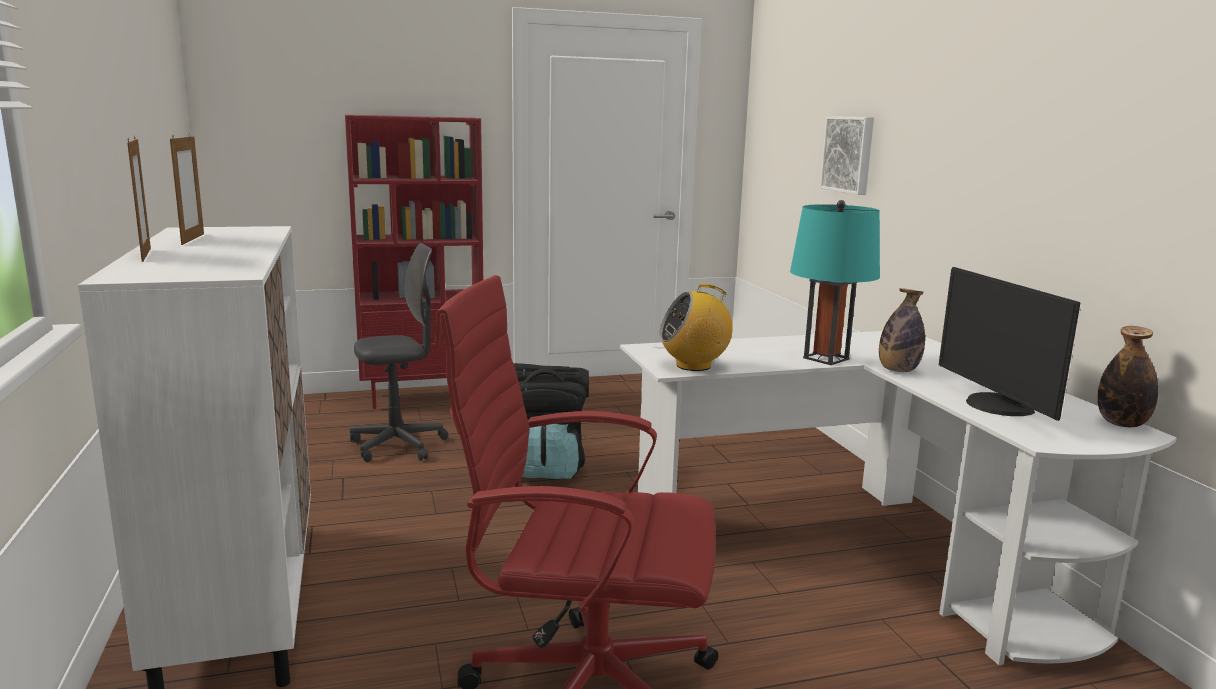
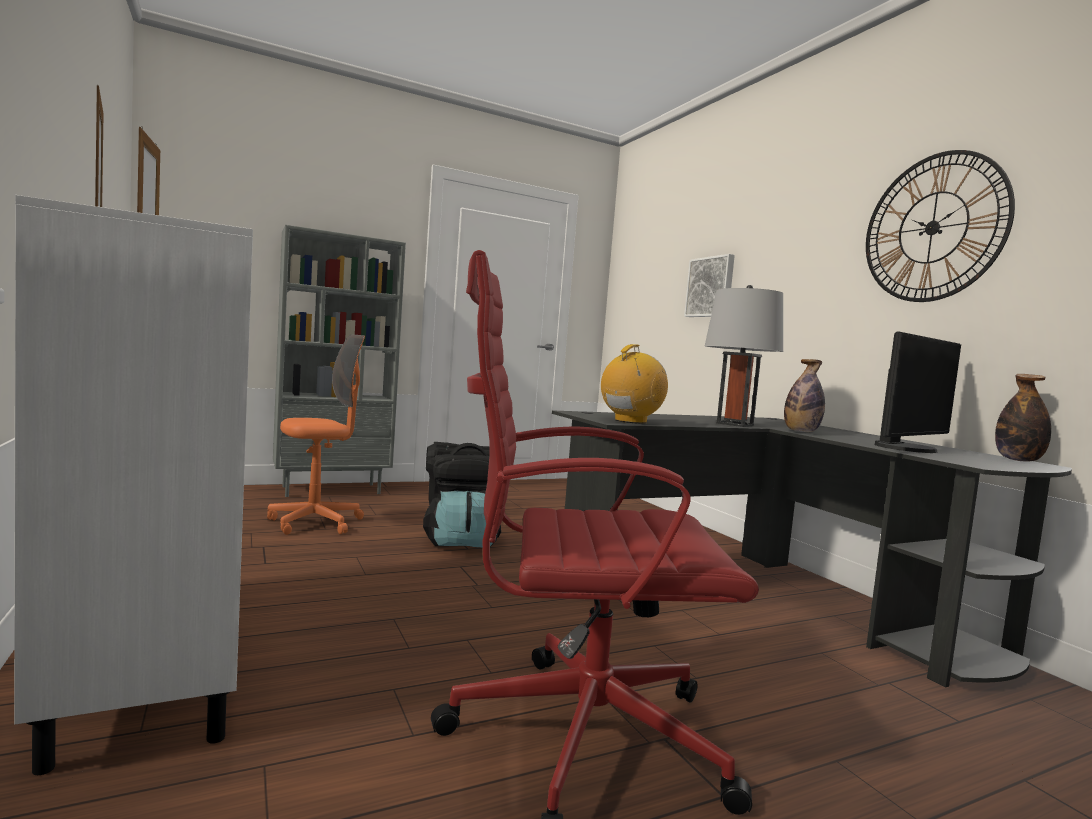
camera: 10 degrees left, 10 degrees down
red bookcase [345,115,483,409] -> grey bookcase [273,225,406,497]
grey office chair [350,243,448,462] -> orange office chair [267,334,365,535]
white desk [620,331,1177,665] -> black desk [552,410,1072,687]
radio [659,283,733,371] -> radio turned 150 degrees clockwise [601,344,668,424]
turquoise table lamp [790,200,880,365] -> grey table lamp [705,285,783,427]
monitor [939,267,1080,421] -> monitor turned 105 degrees counterclockwise [875,331,961,453]
none -> wall clock [866,150,1015,302]

